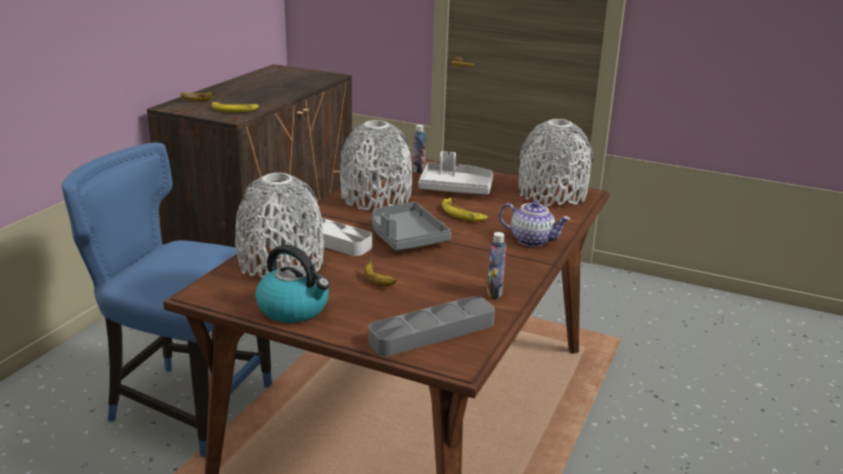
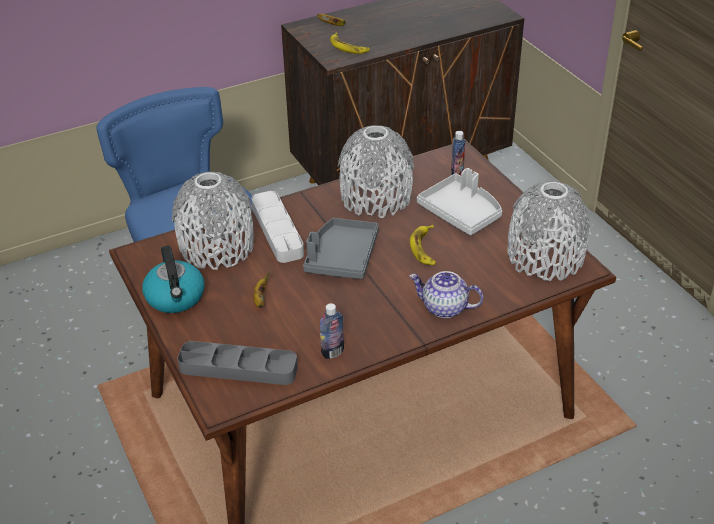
camera: 40 degrees right, 15 degrees up
teapot [499,201,570,247] -> teapot turned 135 degrees clockwise [409,271,484,318]

